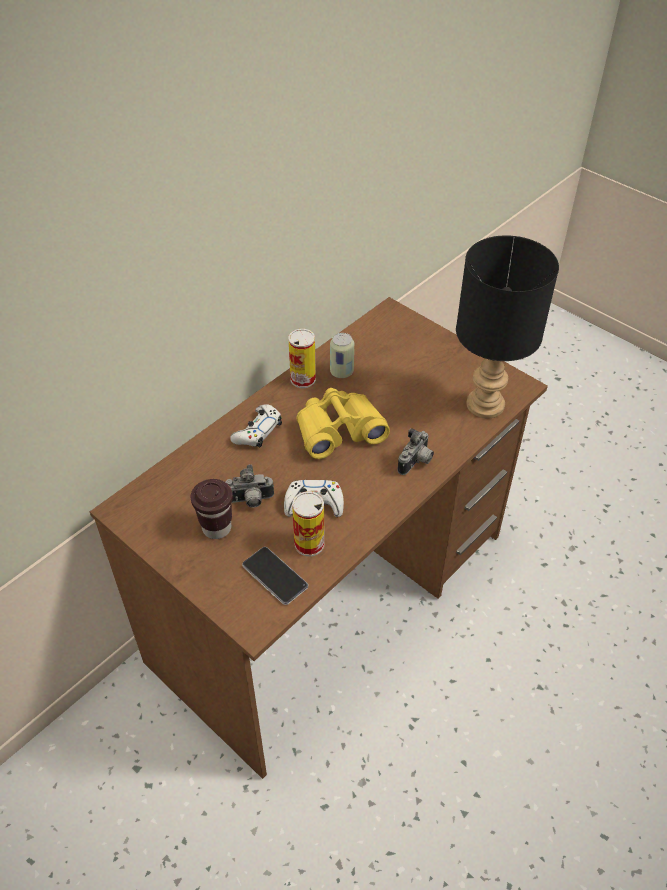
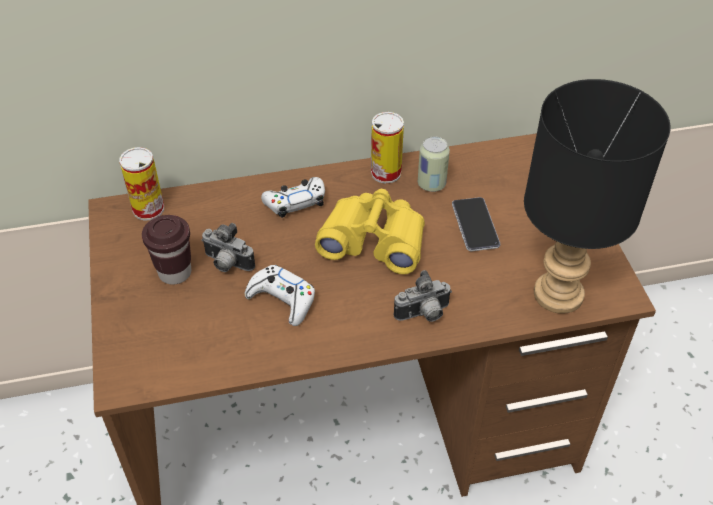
camera: 35 degrees right, 0 degrees up
phone [242,547,308,605] -> phone moved to [452,197,500,251]
can [292,491,325,556] -> can moved to [119,147,164,221]

